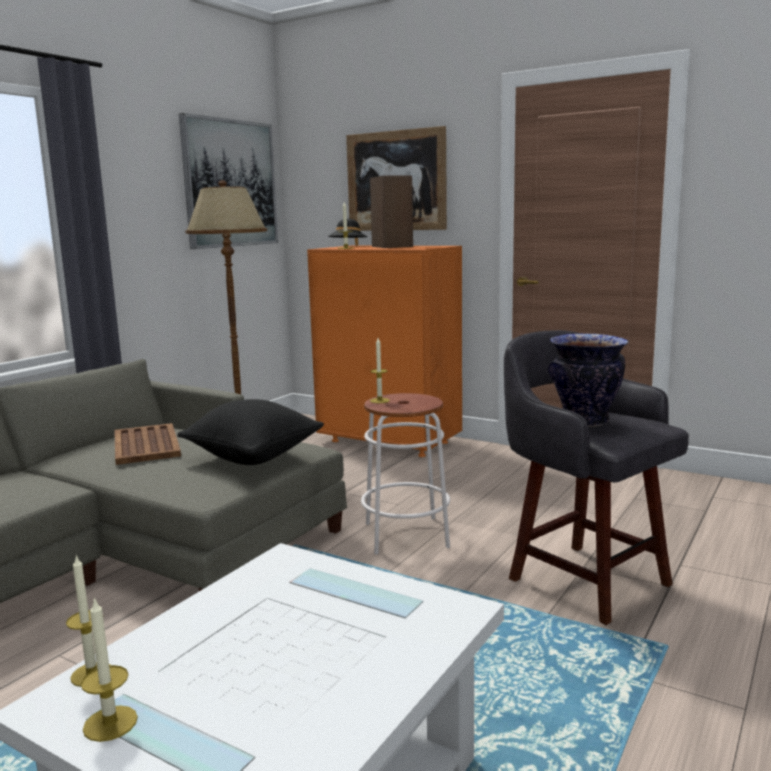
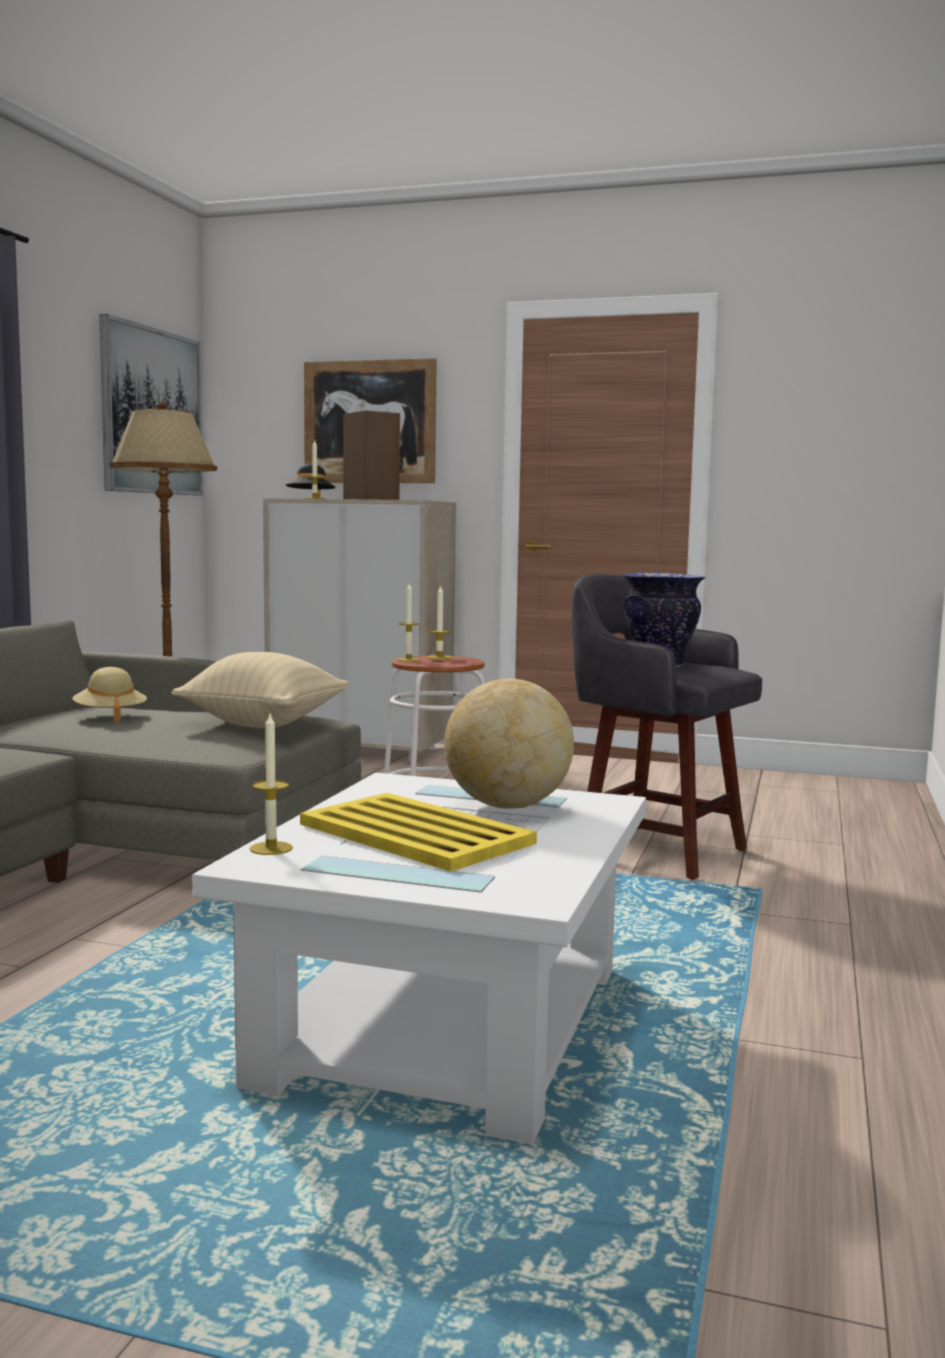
camera: 15 degrees left, 5 degrees down
candle [81,597,138,742] -> candle moved to [426,584,453,659]
brown tray [114,423,181,465] -> beige hat [73,667,147,722]
black pillow [177,399,324,465] -> beige pillow [171,652,349,728]
orange cabinet [307,246,462,457] -> beige cabinet [263,498,456,762]
none -> yellow tray [300,793,537,872]
none -> globe [444,679,574,809]

